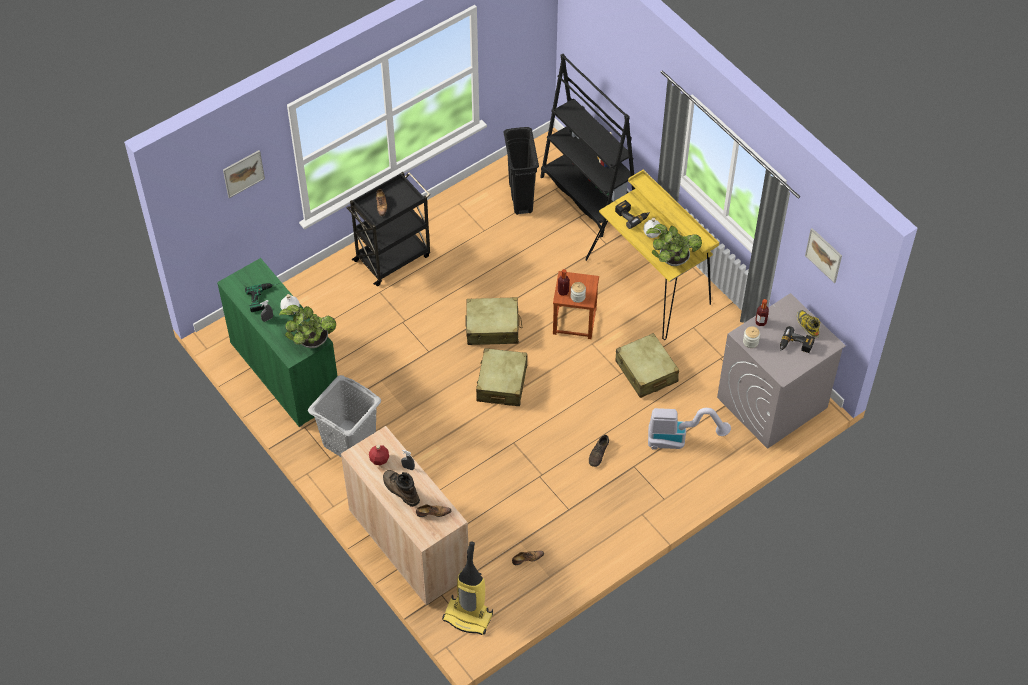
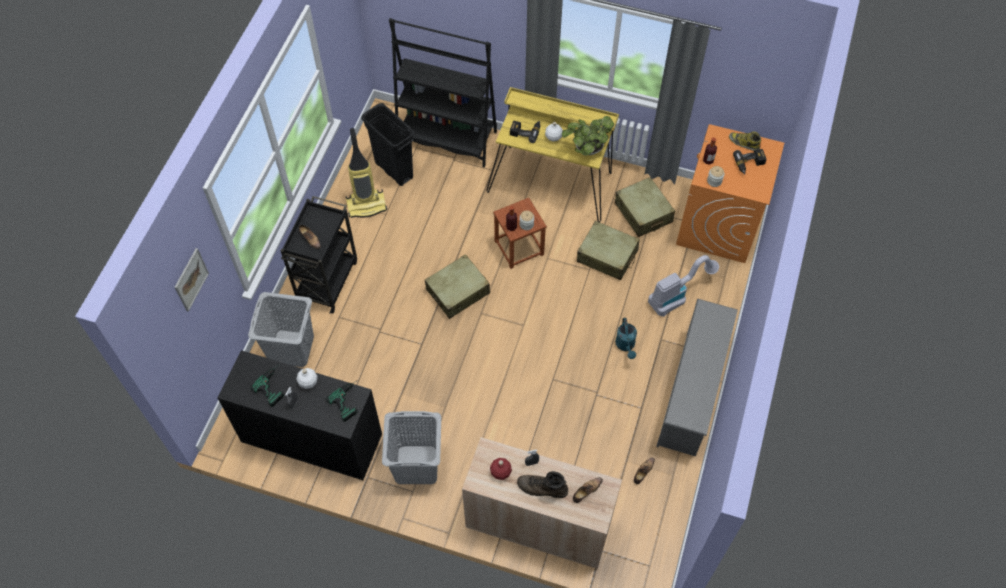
camera: 35 degrees left, 5 degrees up
green cabinet [217,258,337,427] -> black cabinet [217,350,382,480]
potted plant [279,305,336,348] -> power drill [326,380,358,422]
vacuum cleaner [442,541,493,635] -> vacuum cleaner moved to [346,128,387,218]
beige suitcase [476,348,527,406] -> beige suitcase moved to [615,177,675,237]
brown shoe [589,435,609,467] -> turquoise watering can [615,318,637,359]
grey washing machine [717,293,846,449] -> orange washing machine [676,124,784,263]
picture [805,228,842,283] -> none
none -> grey laundry basket [248,292,314,367]
none -> grey shoe rack [656,299,738,456]

